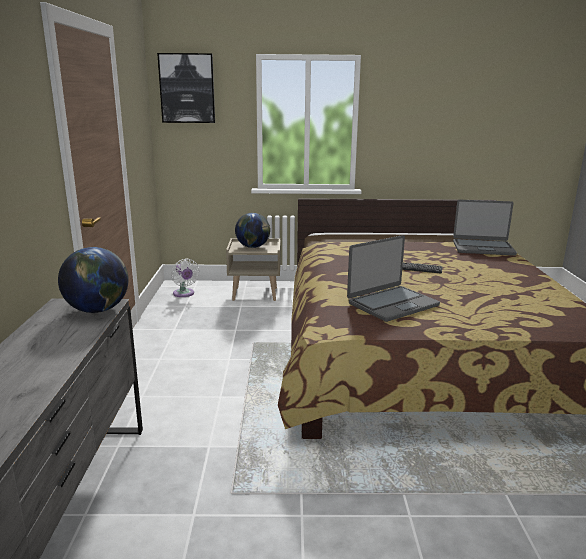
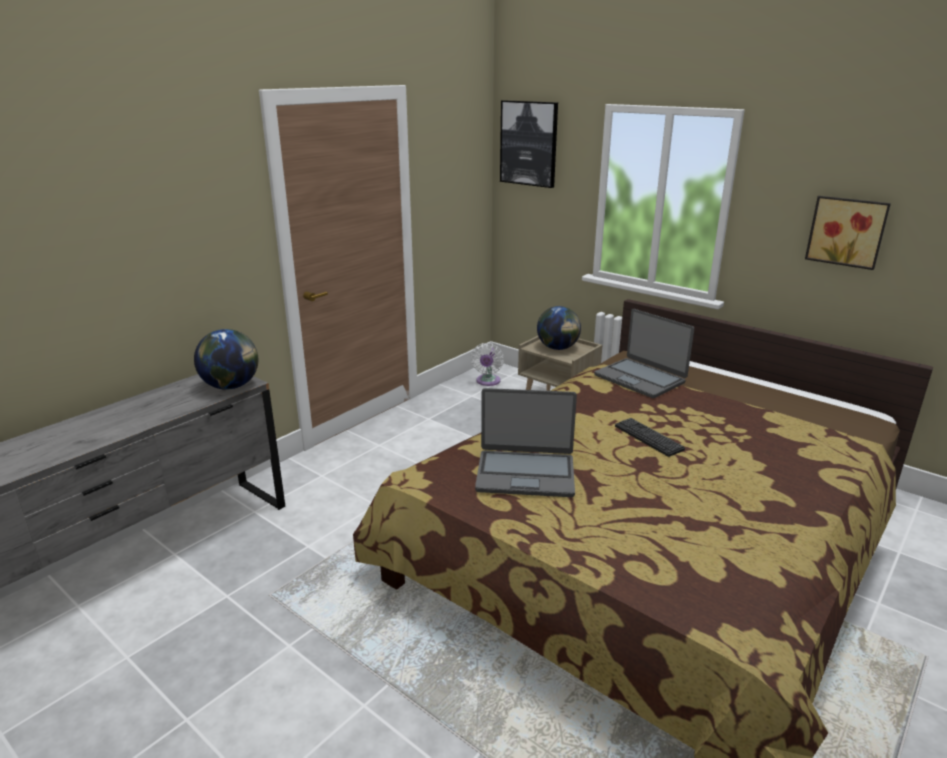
camera: 40 degrees right, 5 degrees up
laptop [453,200,517,256] -> laptop moved to [594,309,694,398]
none -> picture [805,196,891,270]

